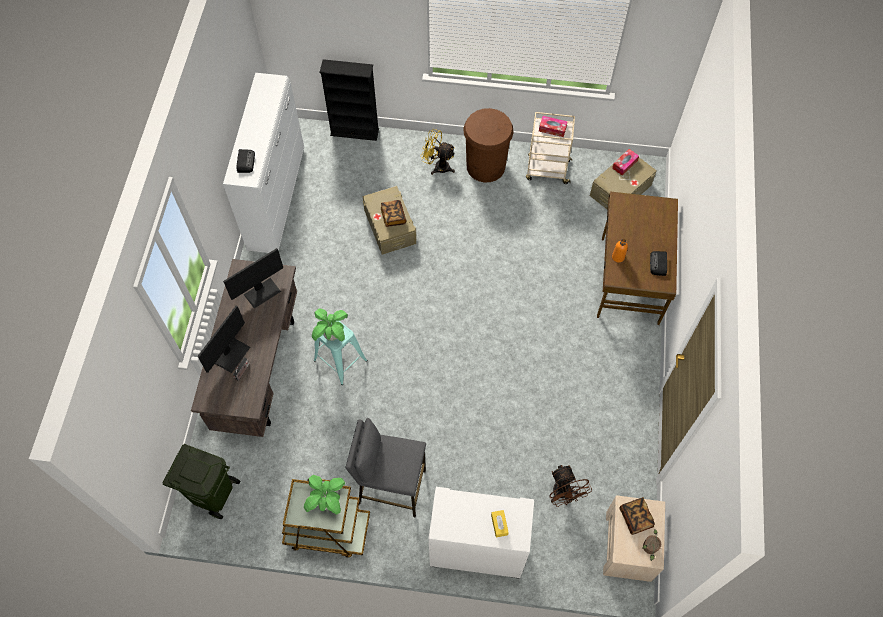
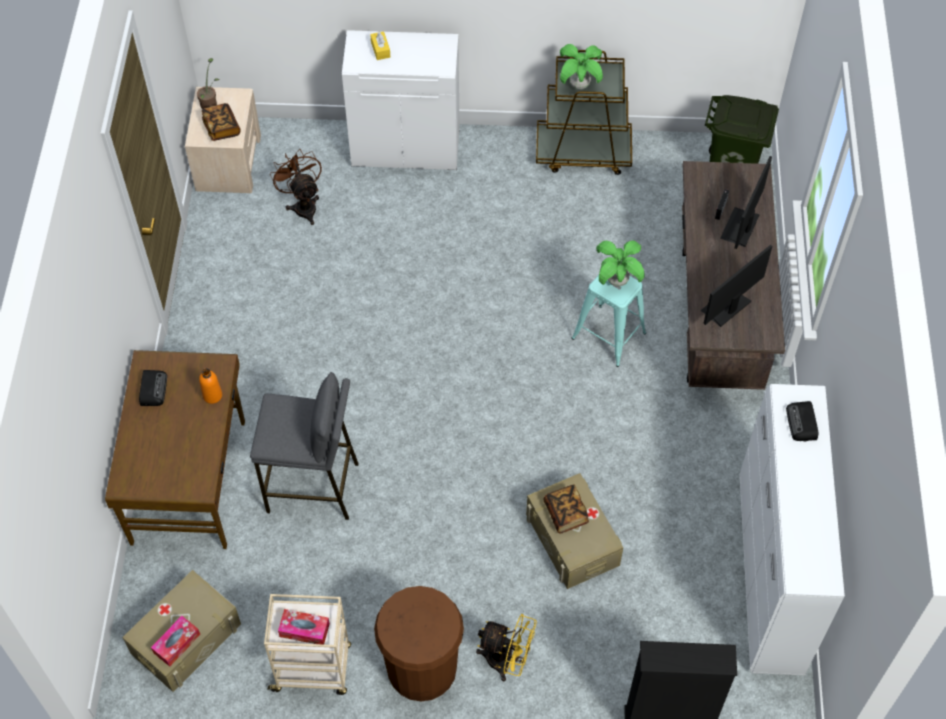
camera: 175 degrees right, 5 degrees down
grey stool [345,418,426,517] -> grey stool moved to [250,372,359,520]

